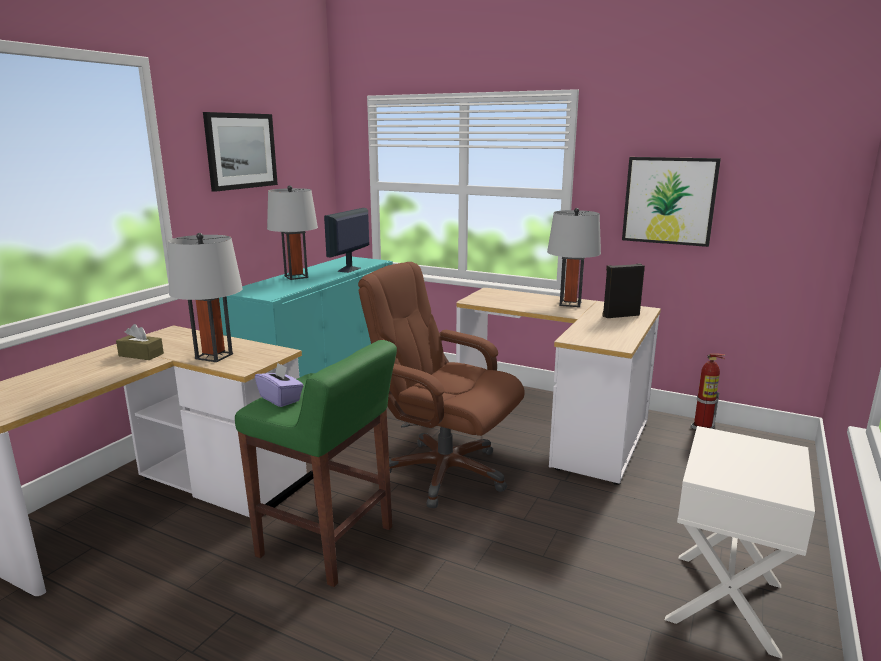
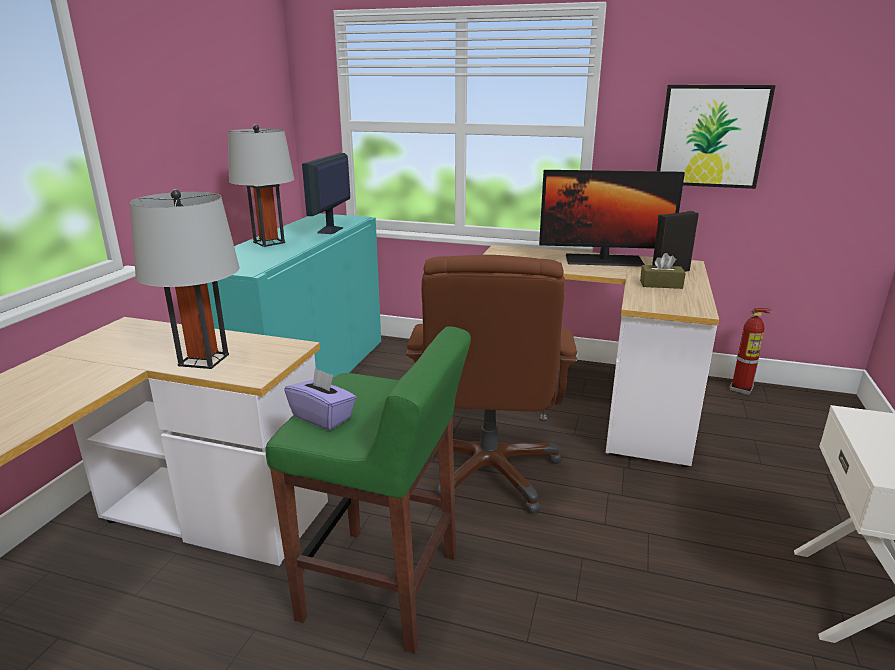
camera: 10 degrees left, 5 degrees up
brown tissue box [116,324,164,360] -> brown tissue box moved to [640,253,686,289]
picture [203,112,278,192] -> none
brown office chair [358,262,525,508] -> brown office chair turned 105 degrees counterclockwise [406,255,577,514]
grey table lamp [547,208,601,307] -> monitor [539,170,685,267]

